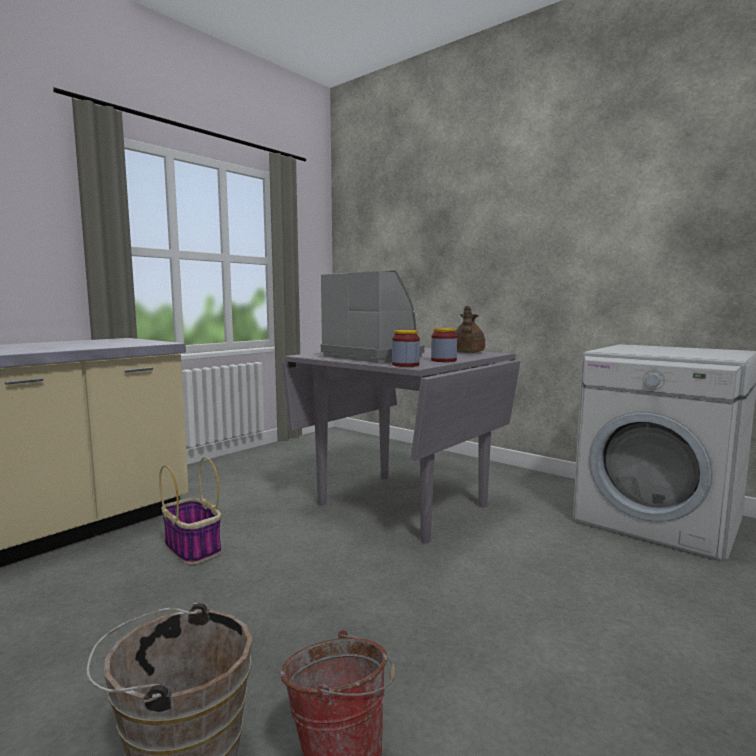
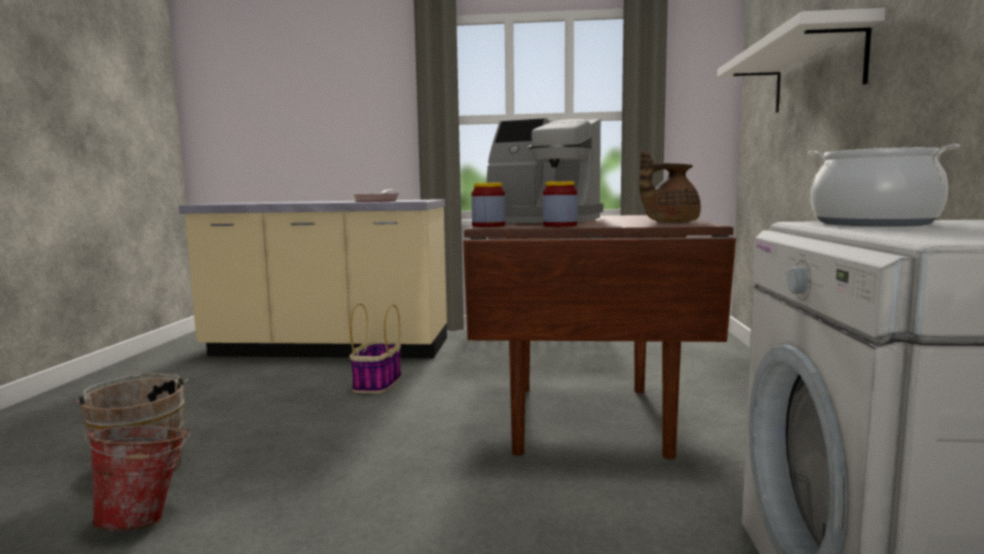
camera: 55 degrees right, 0 degrees up
grey dining table [282,348,520,543] -> brown dining table [463,215,736,459]
coffee machine [321,271,424,363] -> coffee machine turned 105 degrees clockwise [487,118,603,223]
none -> frying pan [352,189,399,202]
none -> white shelf [717,8,886,113]
none -> cooking pot [808,144,960,227]

